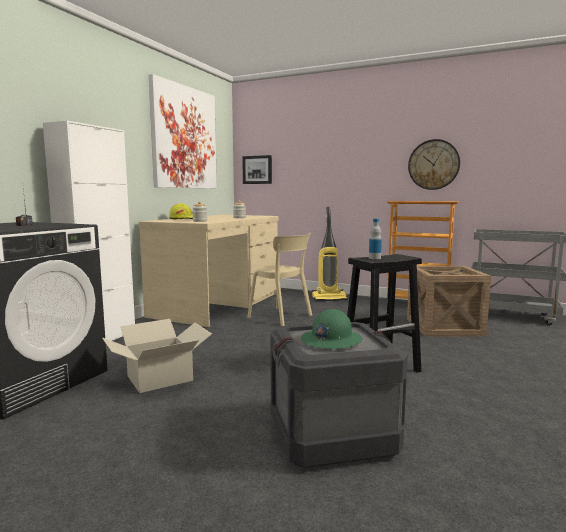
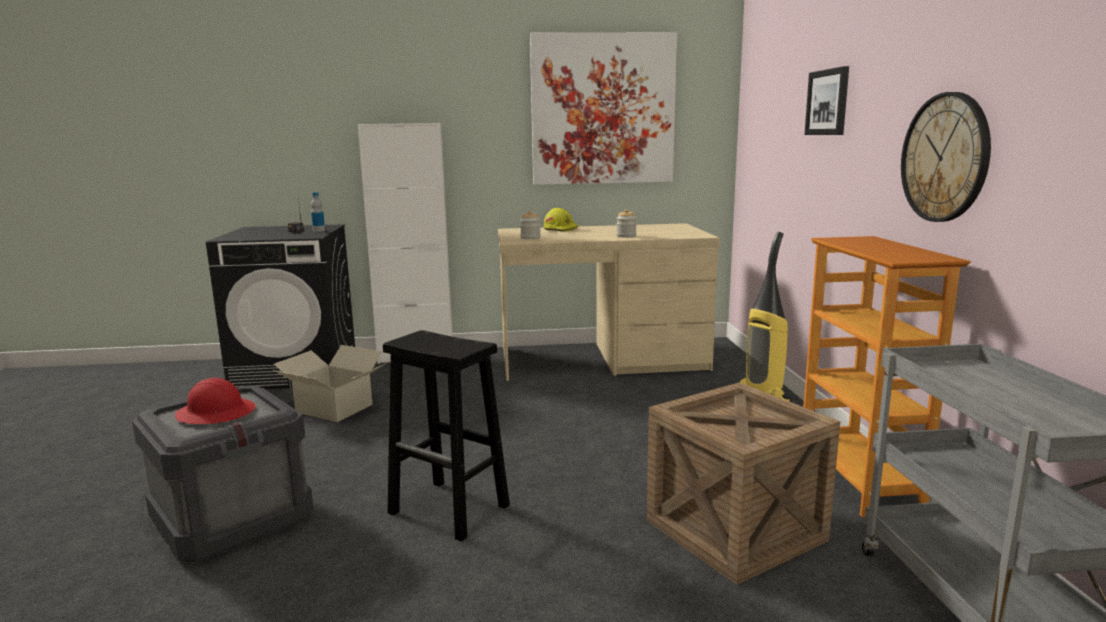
camera: 60 degrees right, 5 degrees up
picture [242,155,272,184] -> picture moved to [805,66,849,135]
beige chair [247,232,312,326] -> none
green hard hat [301,309,362,349] -> red hard hat [175,378,256,424]
bottle [369,218,382,259] -> bottle moved to [311,192,325,232]

